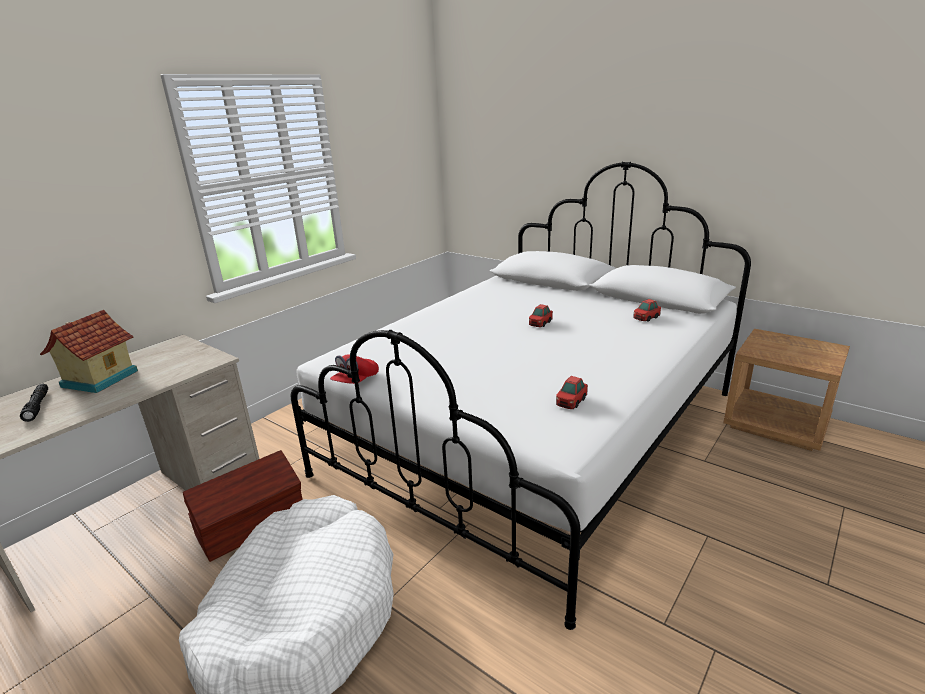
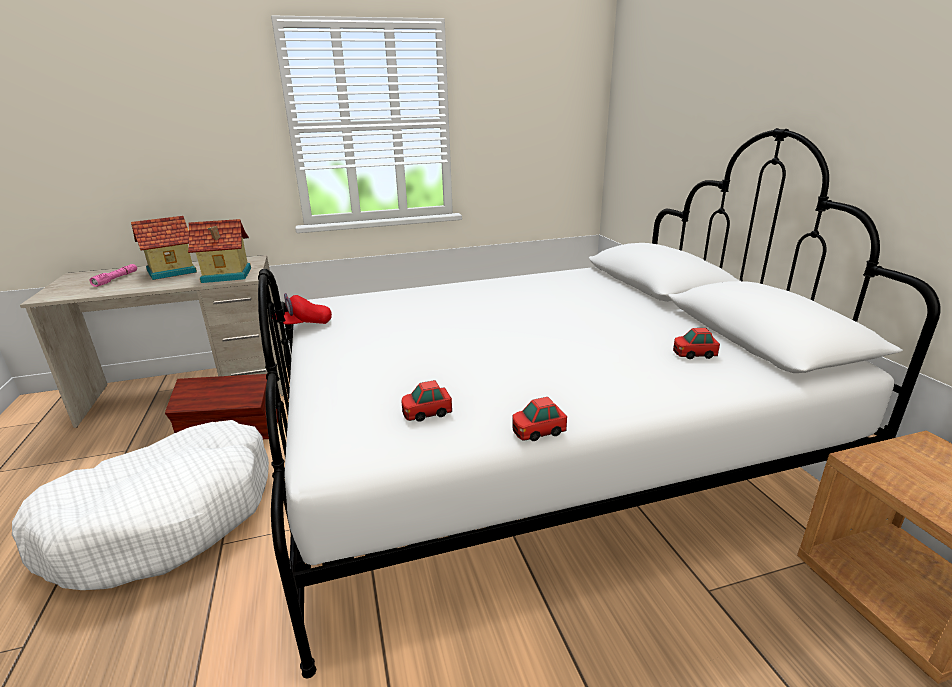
camera: 35 degrees right, 0 degrees up
black flashlight [20,384,48,422] -> pink flashlight [89,264,137,287]
toy car [529,304,553,327] -> toy car moved to [513,397,567,441]
none -> toy house [188,219,251,283]

